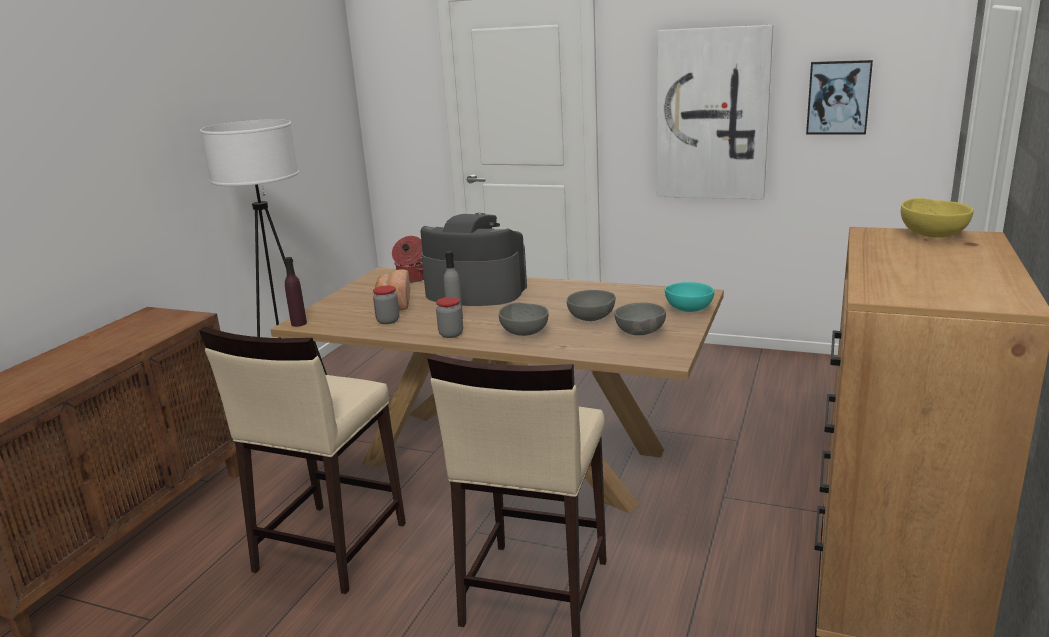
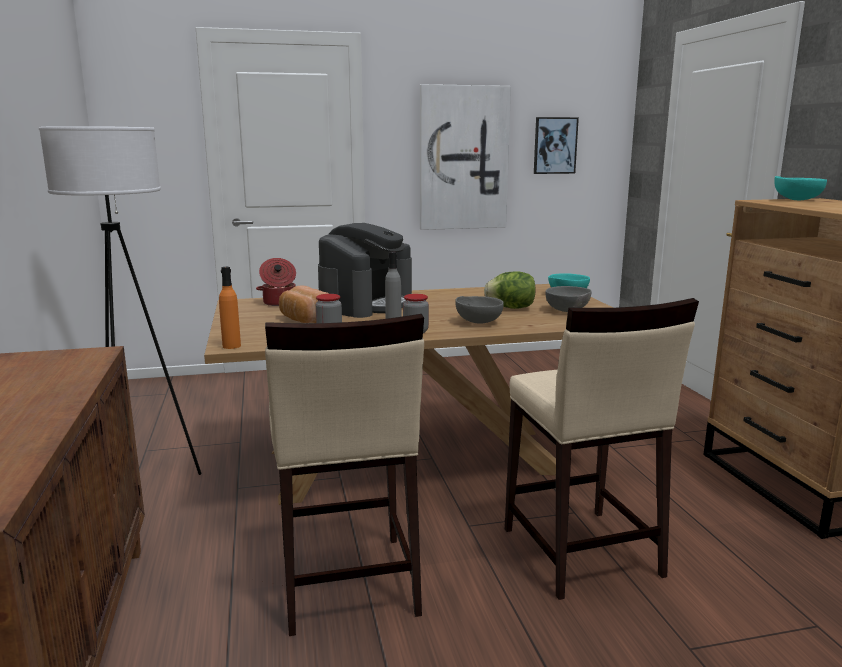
camera: 35 degrees left, 5 degrees down
purple bottle [284,257,307,327] -> orange bottle [219,267,241,349]
coffee machine [420,213,527,306] -> coffee machine turned 135 degrees clockwise [318,223,412,318]
grey bowl [567,290,615,321] -> lettuce [484,271,536,309]
yellow bowl [901,198,974,238] -> turquoise bowl [774,176,827,200]

